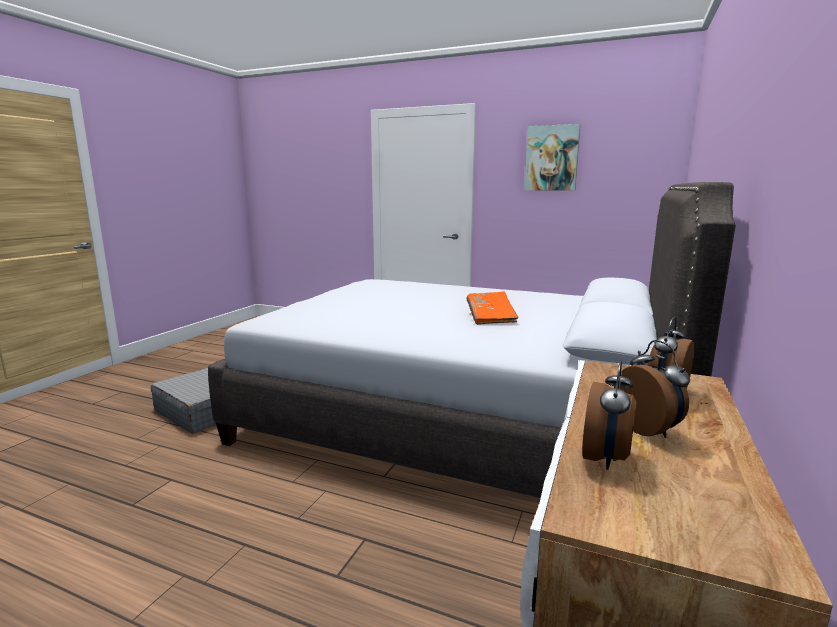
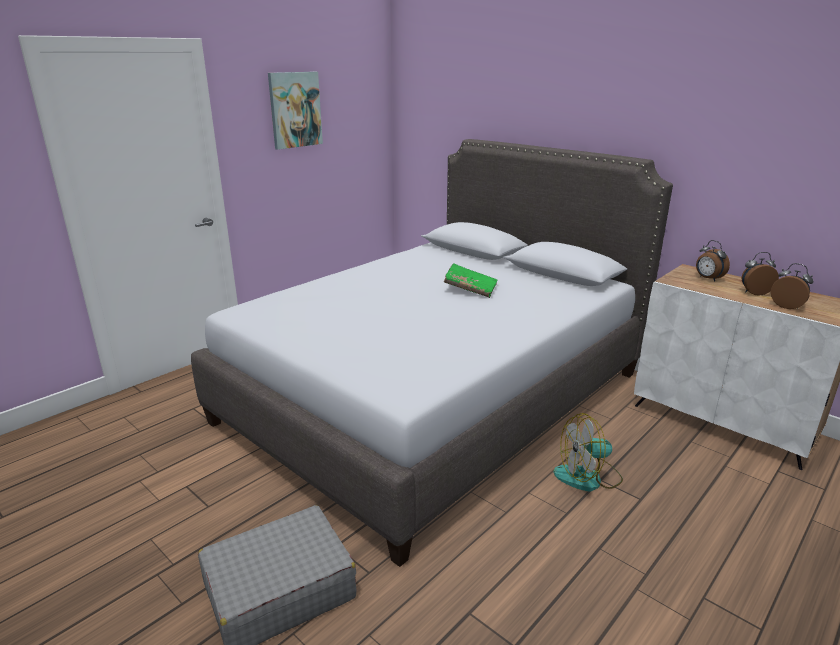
camera: 70 degrees left, 10 degrees up
orange book [467,292,518,325] -> green book [444,263,497,298]
none -> fan [553,413,623,491]

